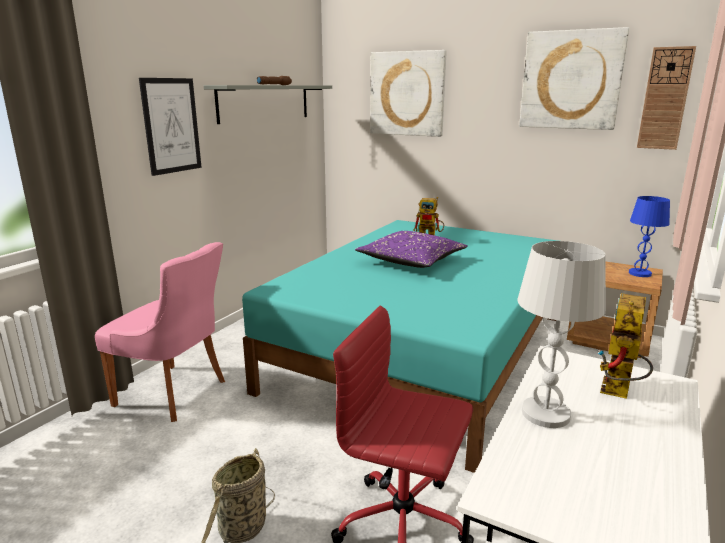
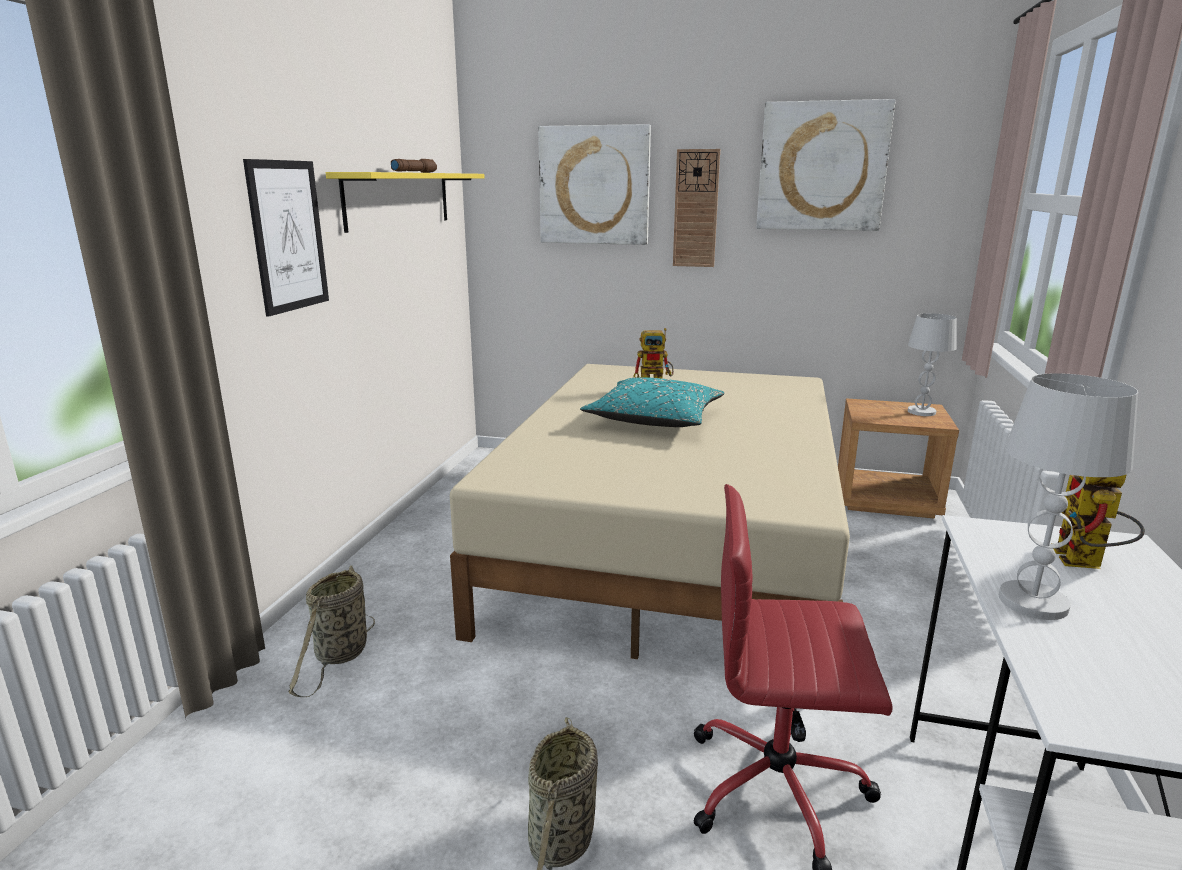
camera: 15 degrees left, 0 degrees up
pink chair [95,242,225,422] -> basket [289,565,375,697]
grey shelf [204,85,332,124] -> yellow shelf [326,172,485,233]
turquoise bed [242,220,558,473] -> beige bed [450,364,850,659]
purple pillow [355,231,468,268] -> turquoise pillow [580,377,725,427]
blue table lamp [629,196,670,277] -> white table lamp [908,313,957,416]
wall clock [637,46,696,150] -> wall clock moved to [673,149,720,267]

